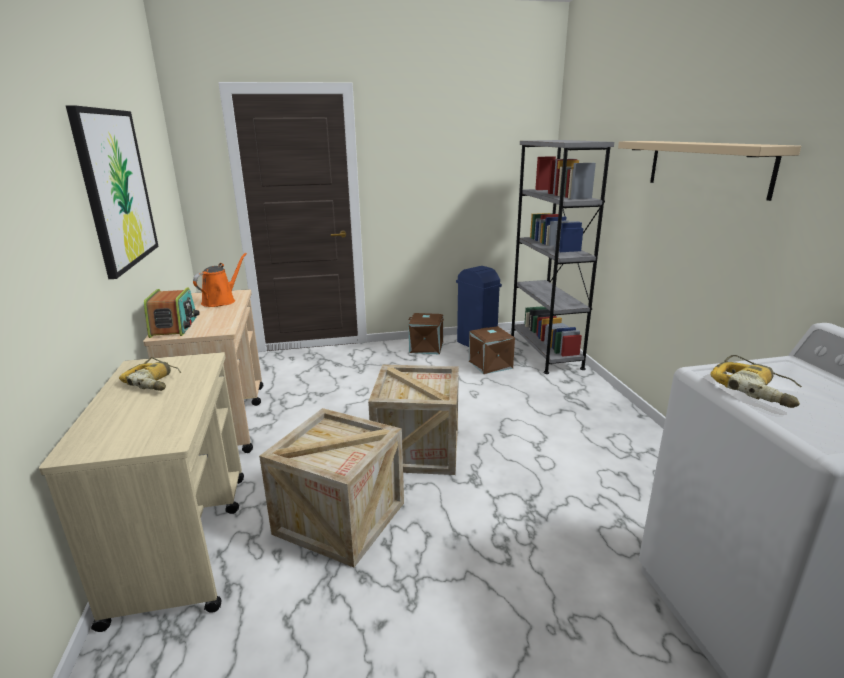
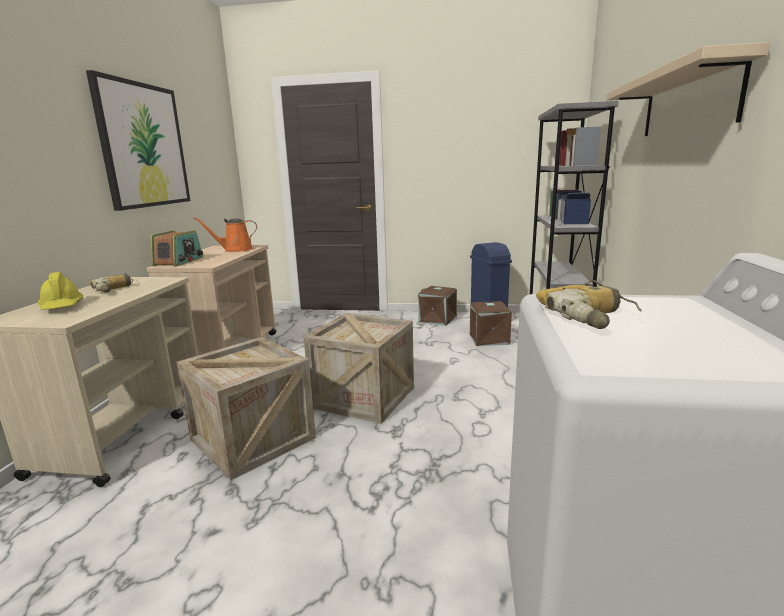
camera: 20 degrees right, 5 degrees down
orange watering can [193,253,247,307] -> orange watering can turned 150 degrees counterclockwise [193,217,257,252]
none -> yellow hard hat [37,272,83,310]

